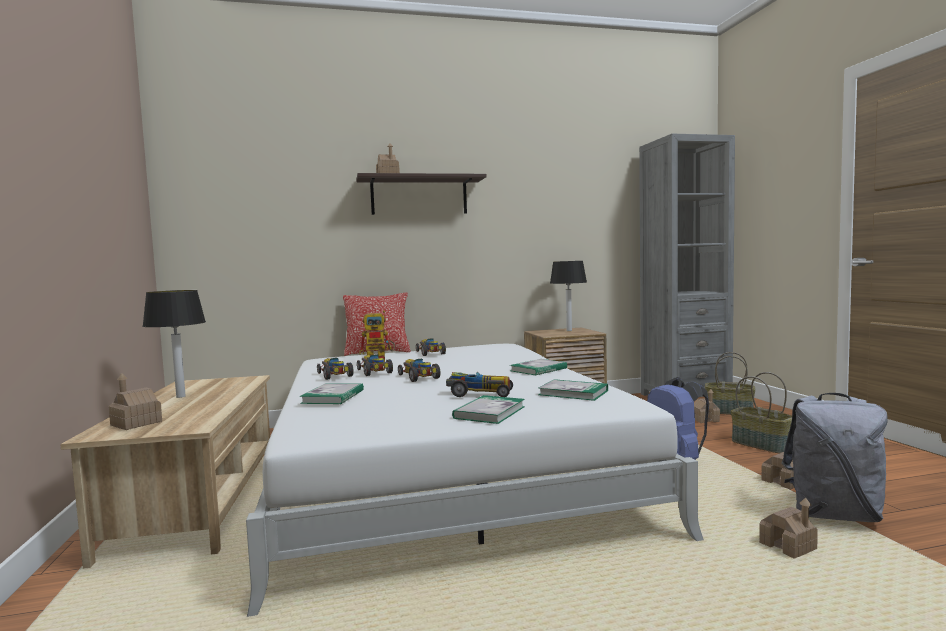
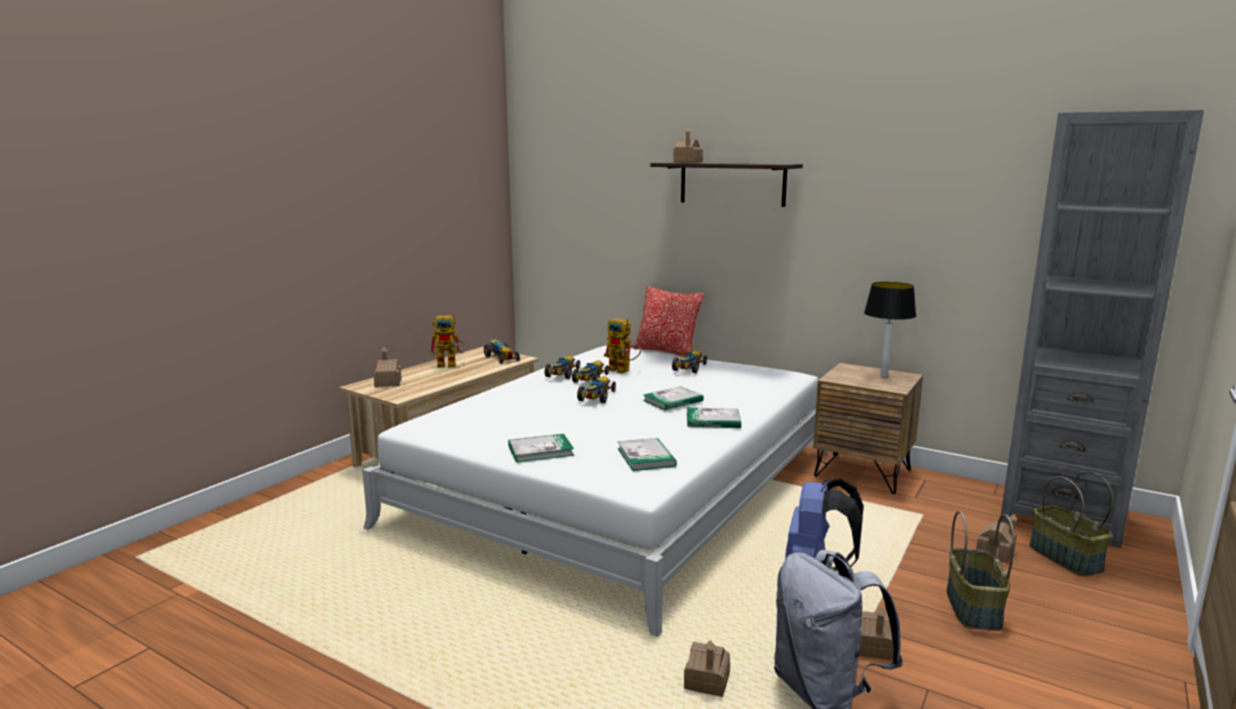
camera: 45 degrees right, 10 degrees up
table lamp [142,290,206,398] -> toy robot [430,313,465,368]
book [300,383,364,404] -> book moved to [643,386,704,410]
toy car [446,372,513,397] -> toy car moved to [484,340,520,363]

